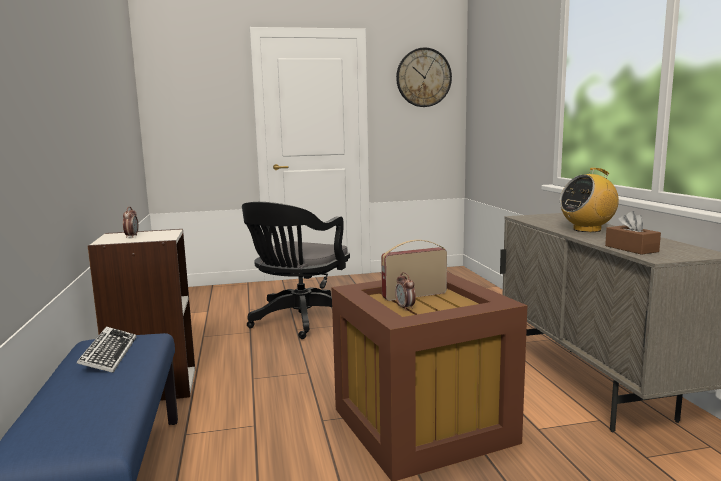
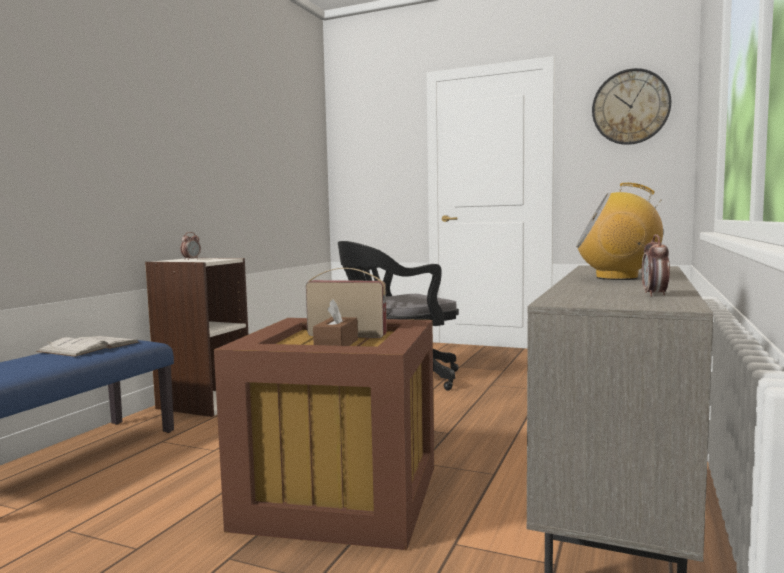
camera: 35 degrees right, 5 degrees down
keyboard [77,327,136,373] -> white book [37,336,138,357]
alarm clock [395,272,416,311] -> alarm clock moved to [642,234,670,297]
brown tissue box [605,211,661,255] -> brown tissue box moved to [313,299,358,346]

